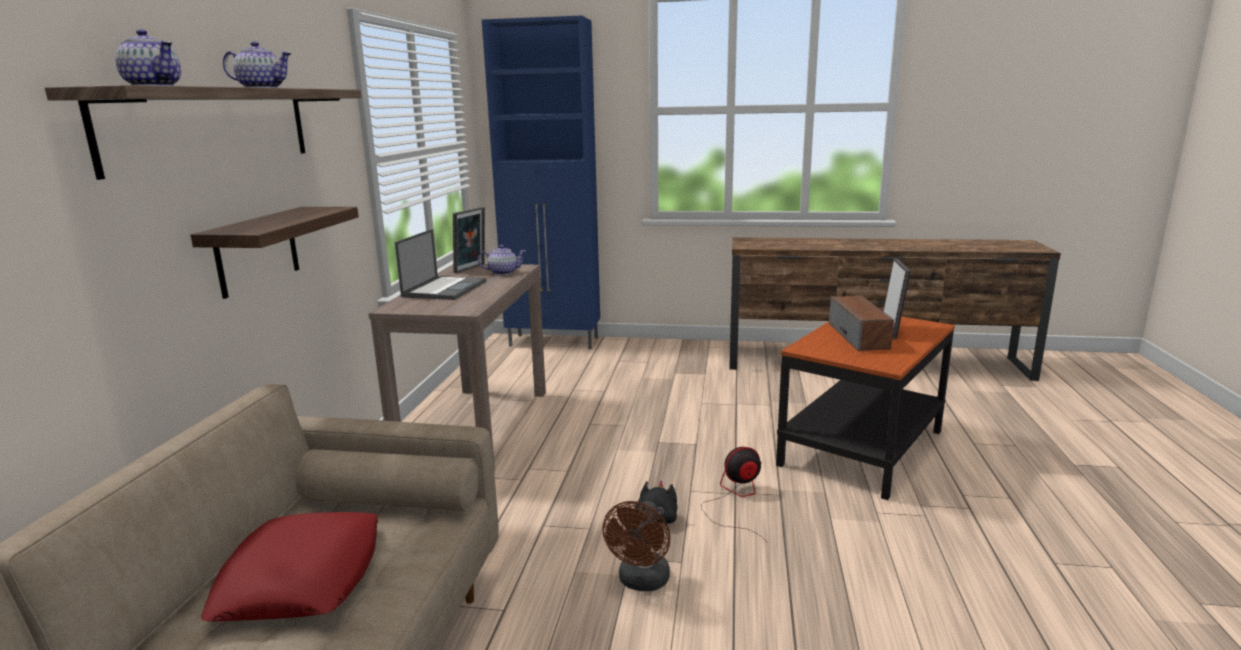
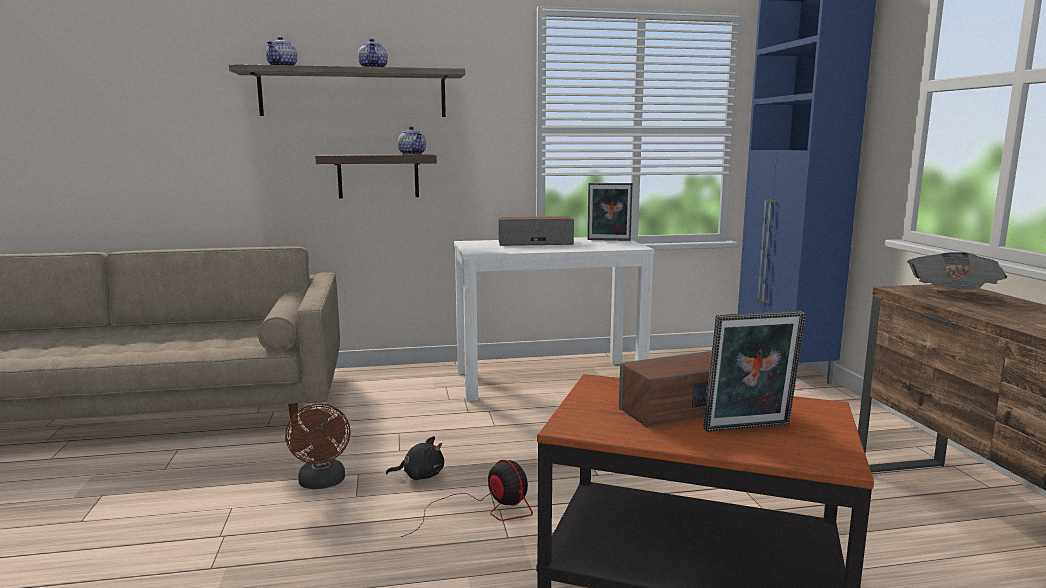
camera: 70 degrees right, 5 degrees down
red pillow [201,512,378,621] -> none
brown console table [368,264,546,471] -> white console table [454,238,655,401]
laptop [395,229,486,300] -> speaker [498,216,574,246]
teapot [478,245,526,275] -> teapot moved to [398,126,426,155]
brown fan [602,501,671,591] -> brown fan turned 105 degrees counterclockwise [285,404,351,489]
none -> newspaper [907,252,1007,289]

